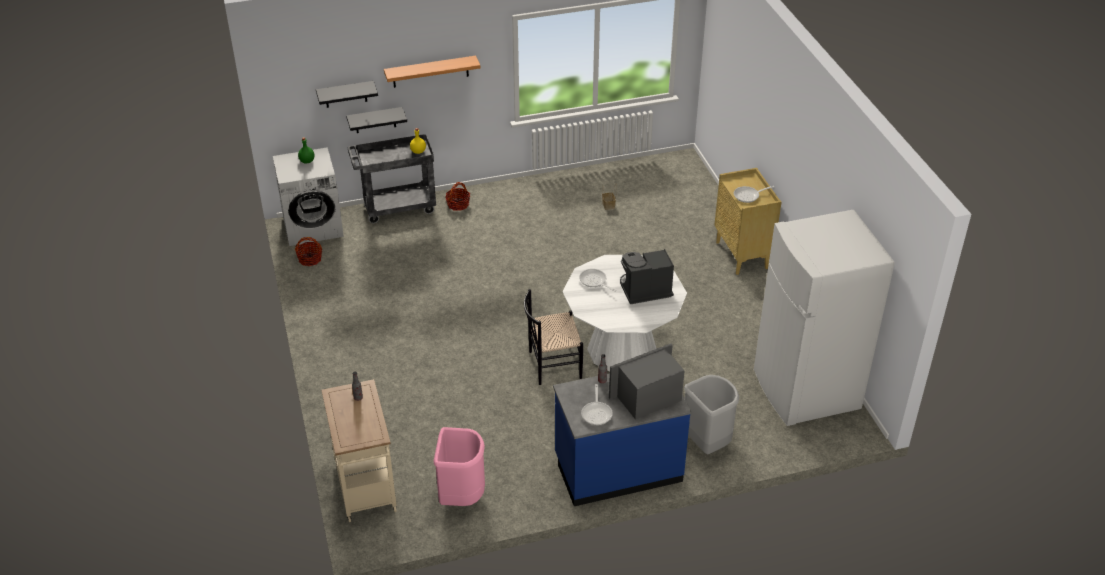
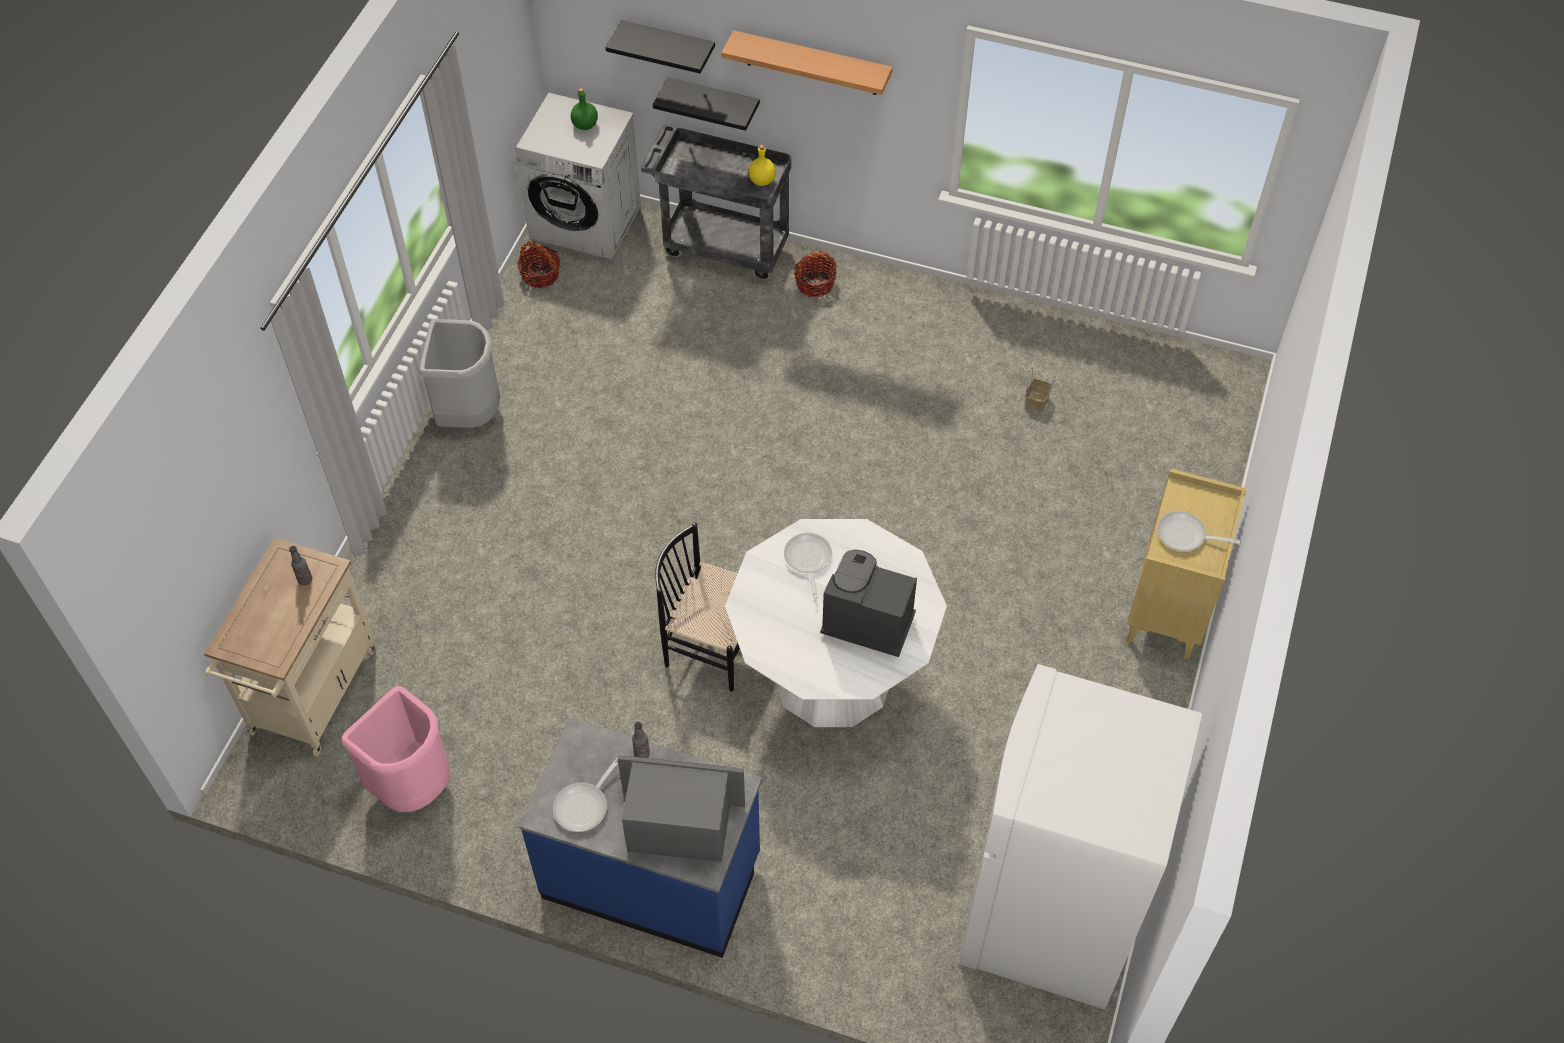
camera: 35 degrees right, 15 degrees up
grey trash can [684,375,739,455] -> grey trash can moved to [419,319,500,428]

